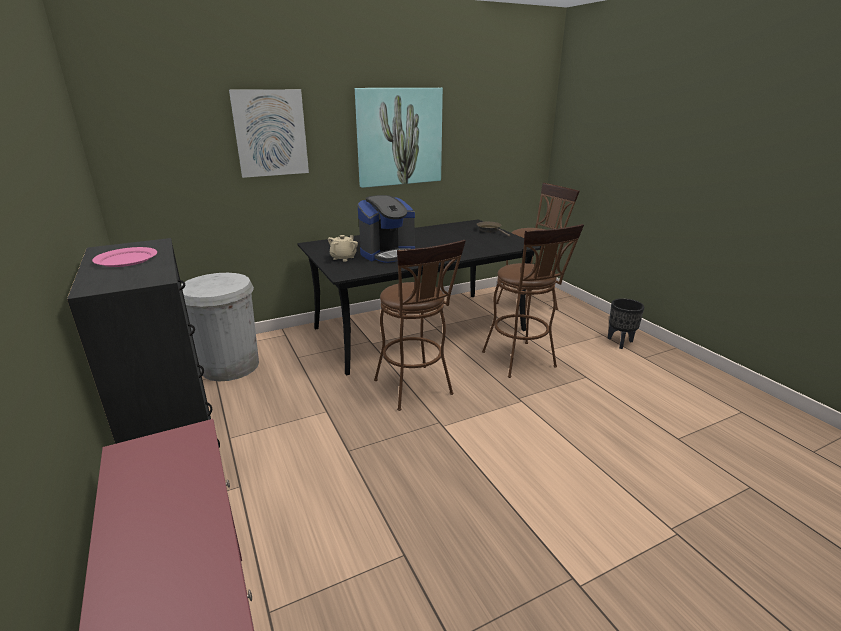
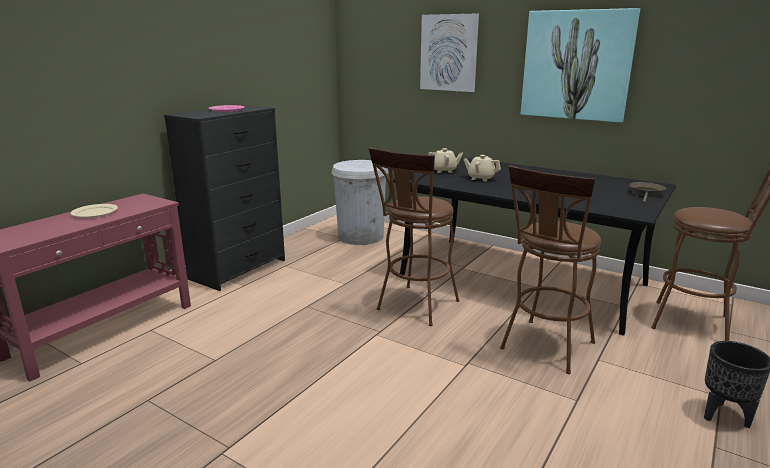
camera: 60 degrees right, 5 degrees down
coffee machine [358,195,415,263] -> beige teapot [463,155,501,181]
none -> beige plate [71,204,118,218]

